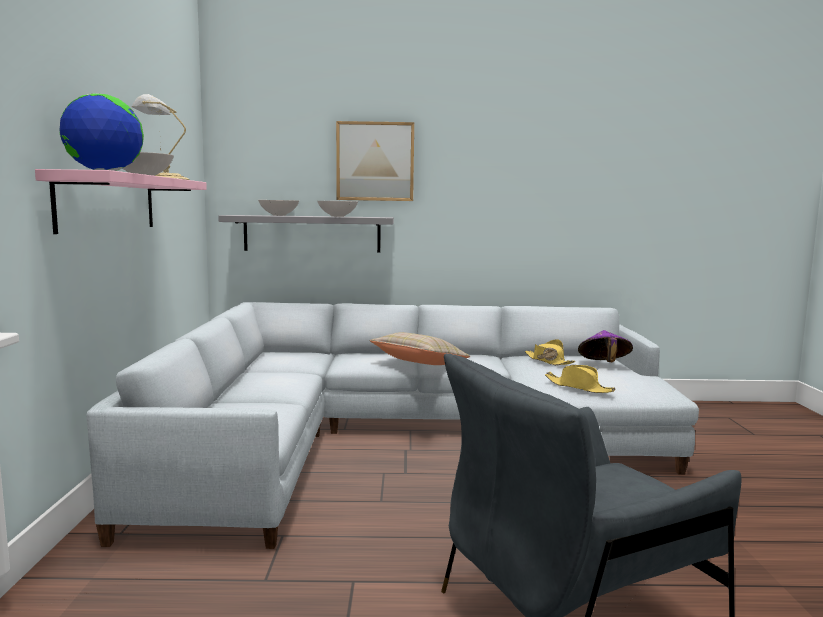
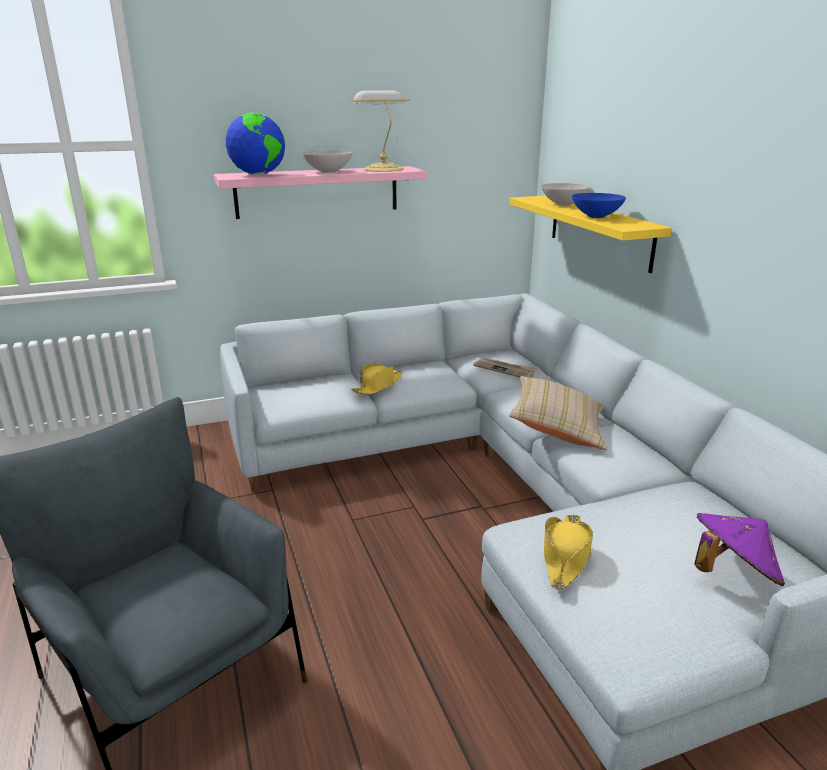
camera: 70 degrees right, 15 degrees up
grey shelf [218,215,394,253] -> yellow shelf [509,196,672,273]
white bowl [317,201,358,217] -> blue bowl [572,193,626,218]
picture [336,121,414,201] -> none
yellow hat [525,339,575,365] -> yellow hat moved to [351,363,403,395]
none -> newspaper [473,358,538,378]

